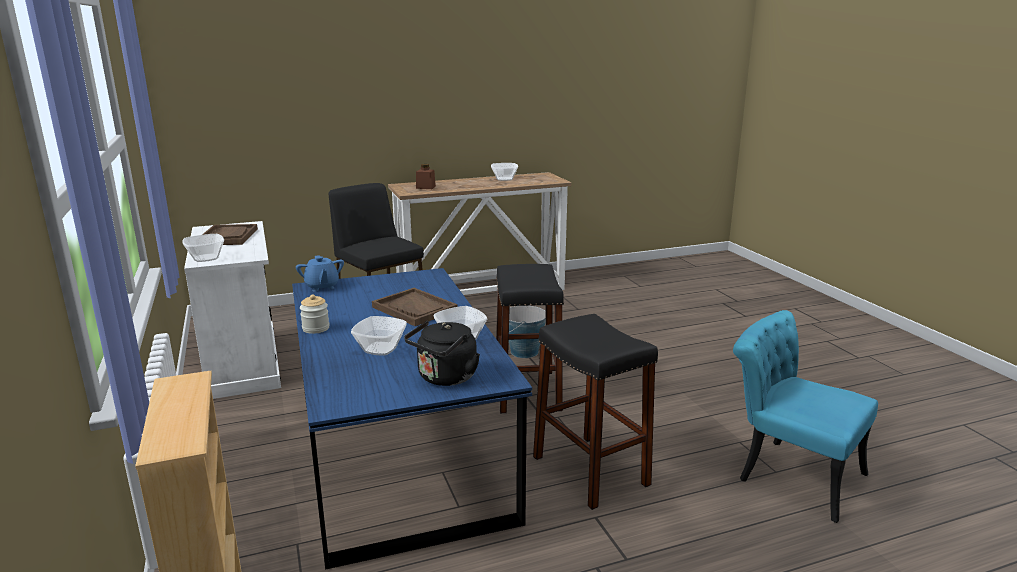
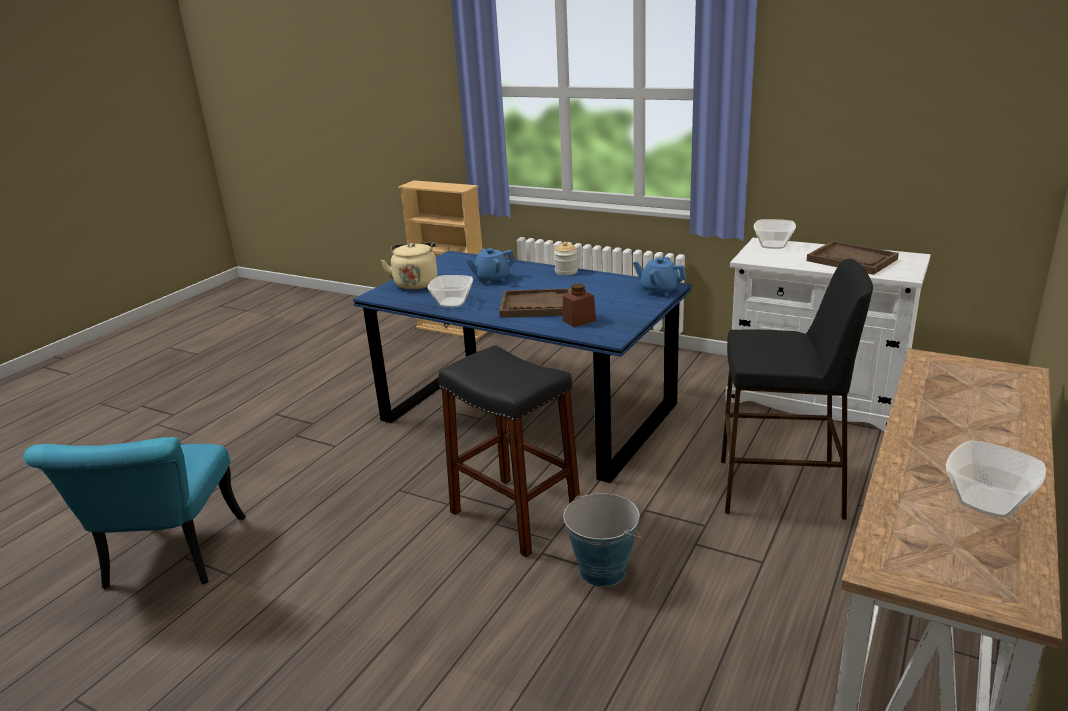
camera: 140 degrees right, 5 degrees up
bowl [351,316,407,356] -> blue teapot [466,248,515,284]
black kettle [404,321,480,386] -> beige kettle [381,243,437,290]
brown jar [416,164,436,189] -> brown jar moved to [562,284,596,327]
black stool [533,314,658,510] -> none
turquoise chair [733,310,878,523] -> turquoise chair turned 90 degrees clockwise [23,437,246,589]

